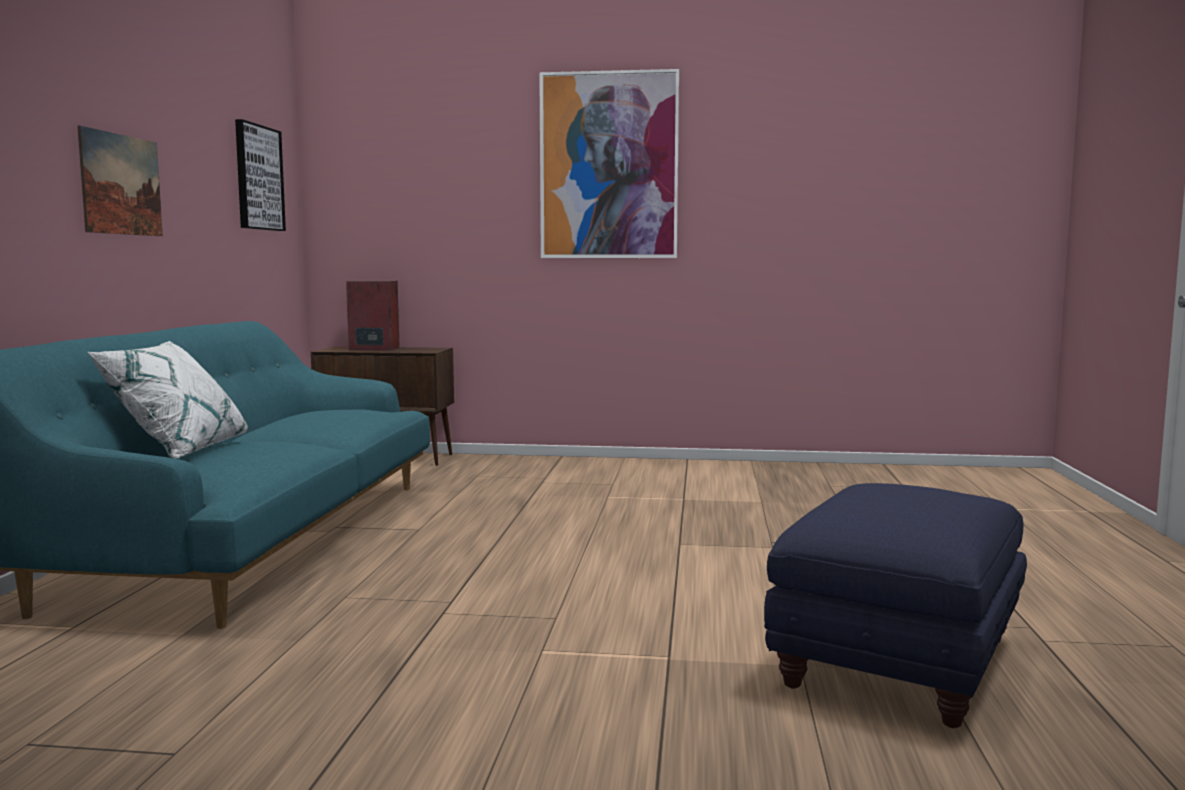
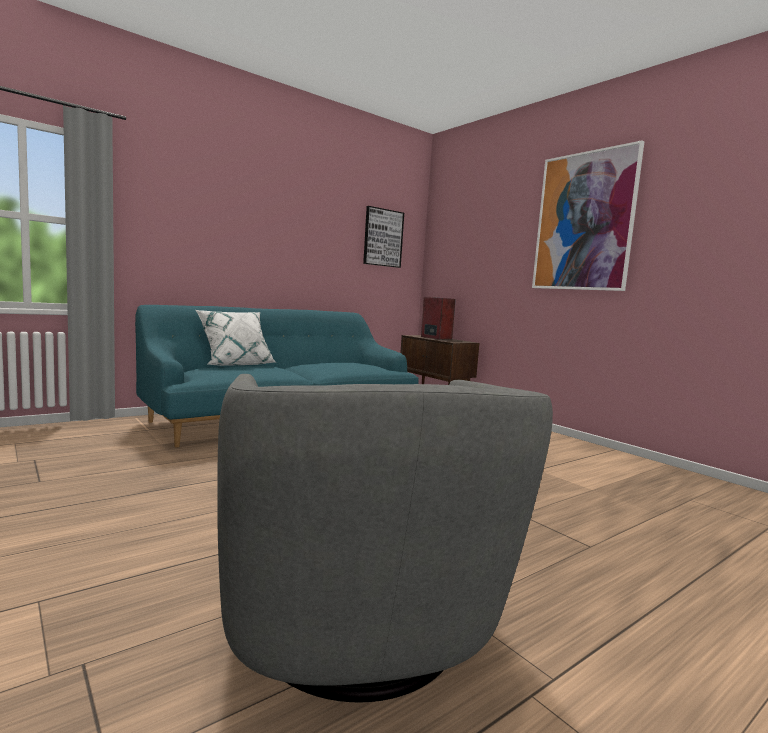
camera: 45 degrees right, 0 degrees up
picture [77,125,163,236] -> none
blue ottoman [764,483,1027,728] -> grey armchair [217,374,553,702]

